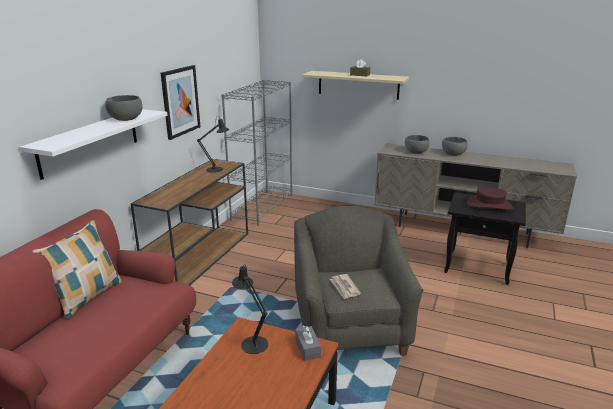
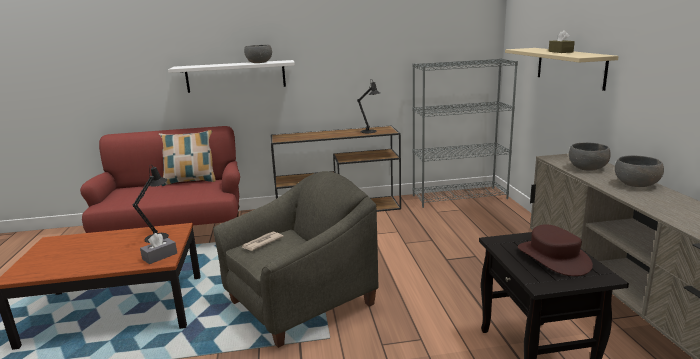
camera: 60 degrees right, 5 degrees down
picture [161,65,200,140] -> none

